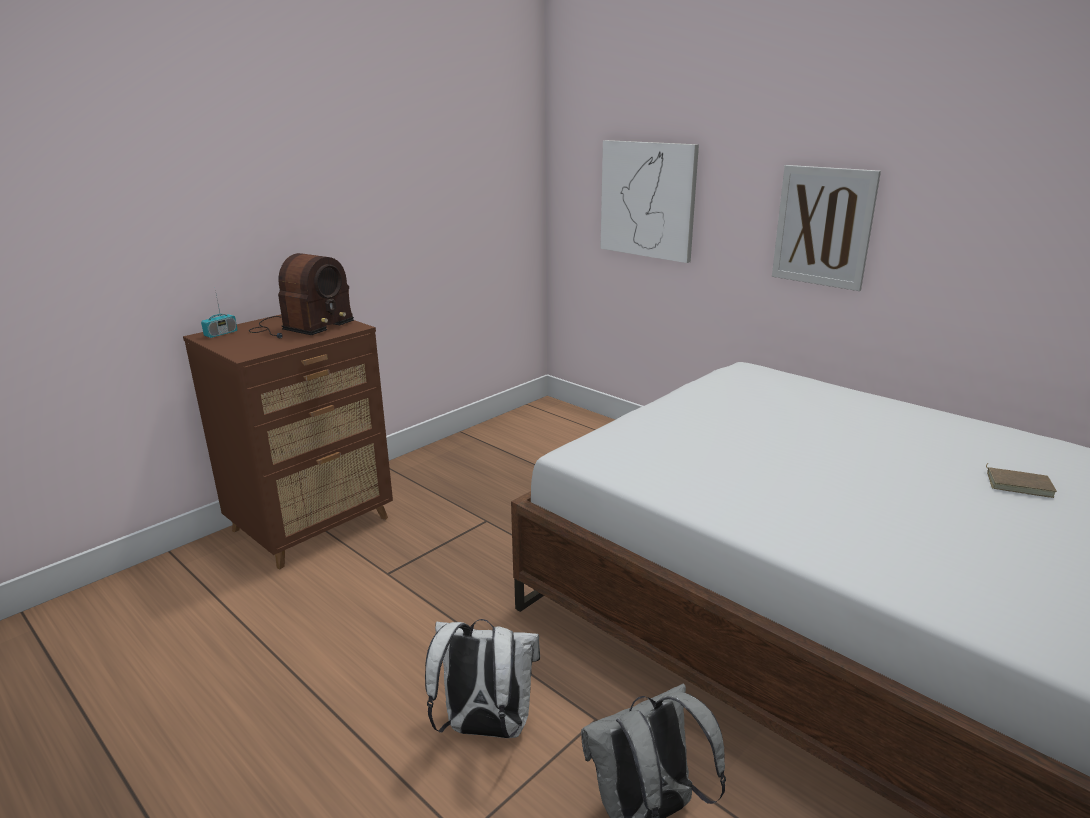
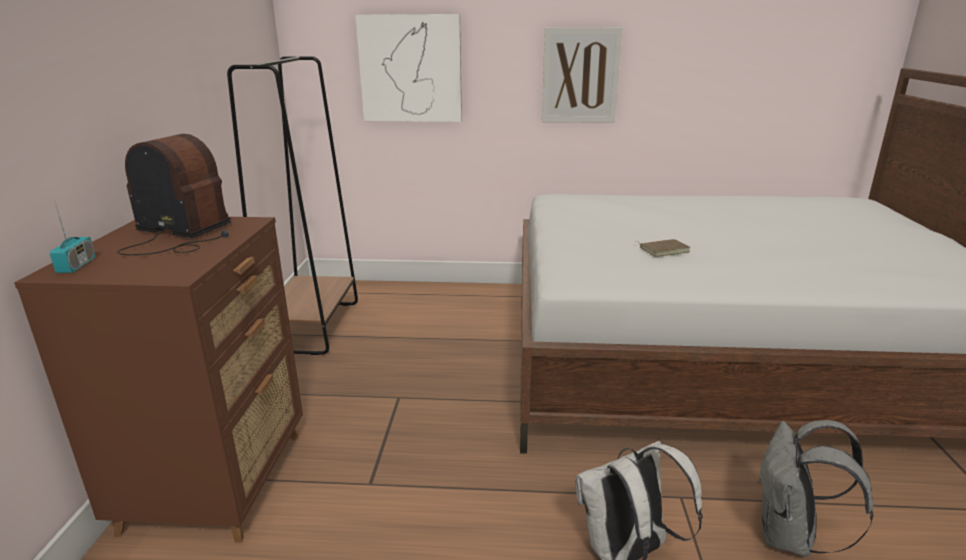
camera: 40 degrees left, 0 degrees up
radio [249,253,354,339] -> radio turned 60 degrees counterclockwise [117,134,231,255]
brown book [986,463,1057,498] -> brown book moved to [637,239,690,257]
none -> clothes rack [227,56,358,355]

